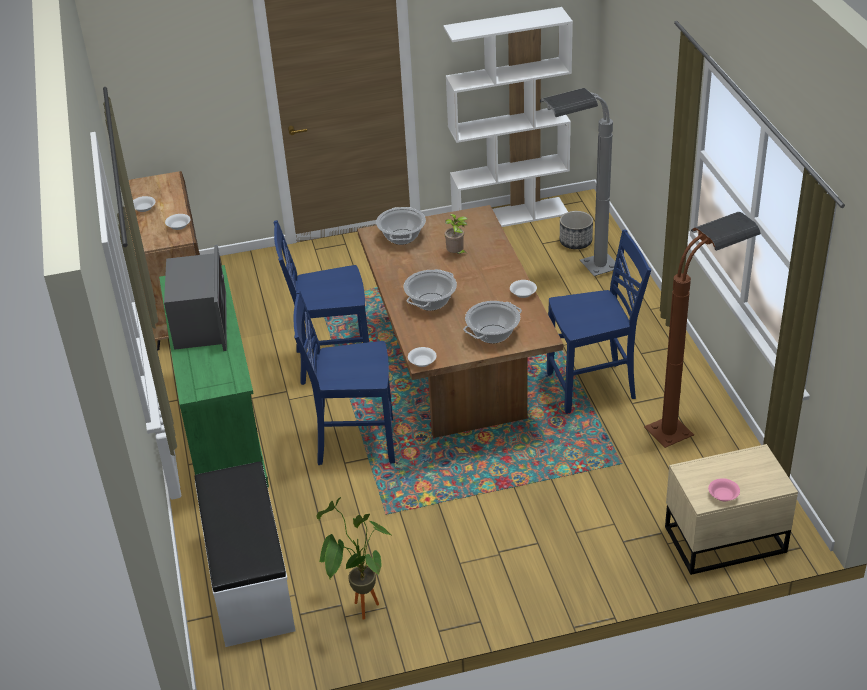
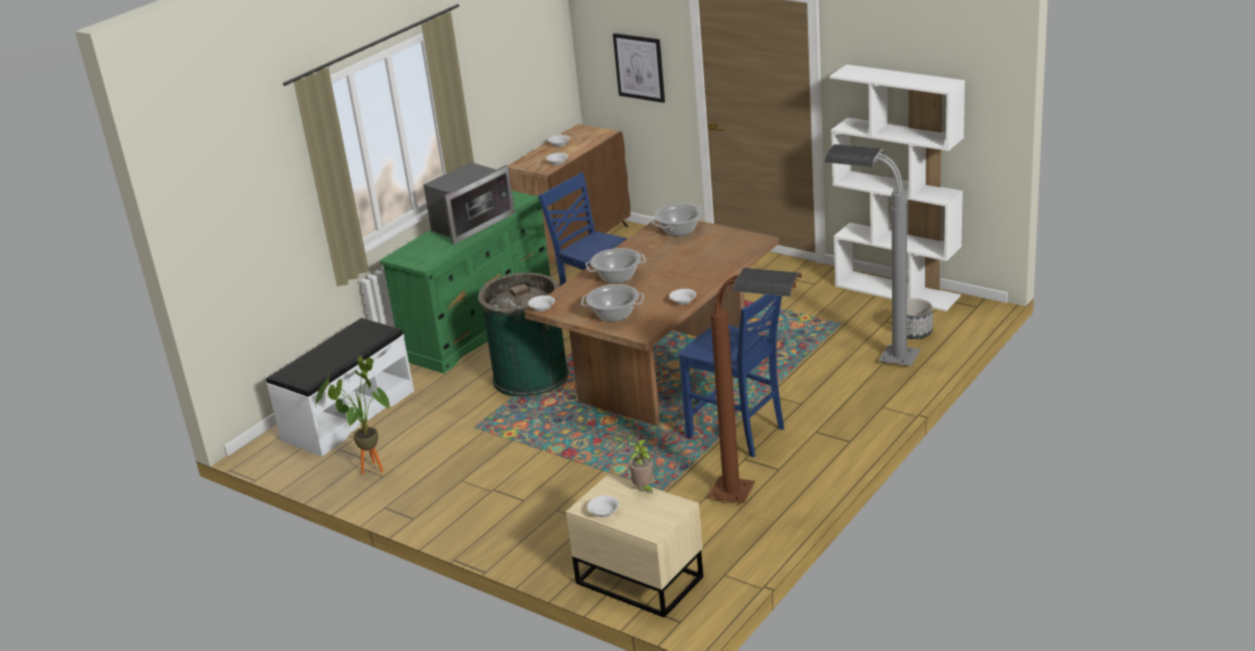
camera: 50 degrees right, 10 degrees down
blue chair [294,291,395,465] -> green trash can [478,273,569,397]
potted plant [445,214,468,254] -> potted plant moved to [629,440,653,493]
pink bowl [708,478,740,501] -> white bowl [587,496,619,517]
none -> picture [613,33,665,103]

